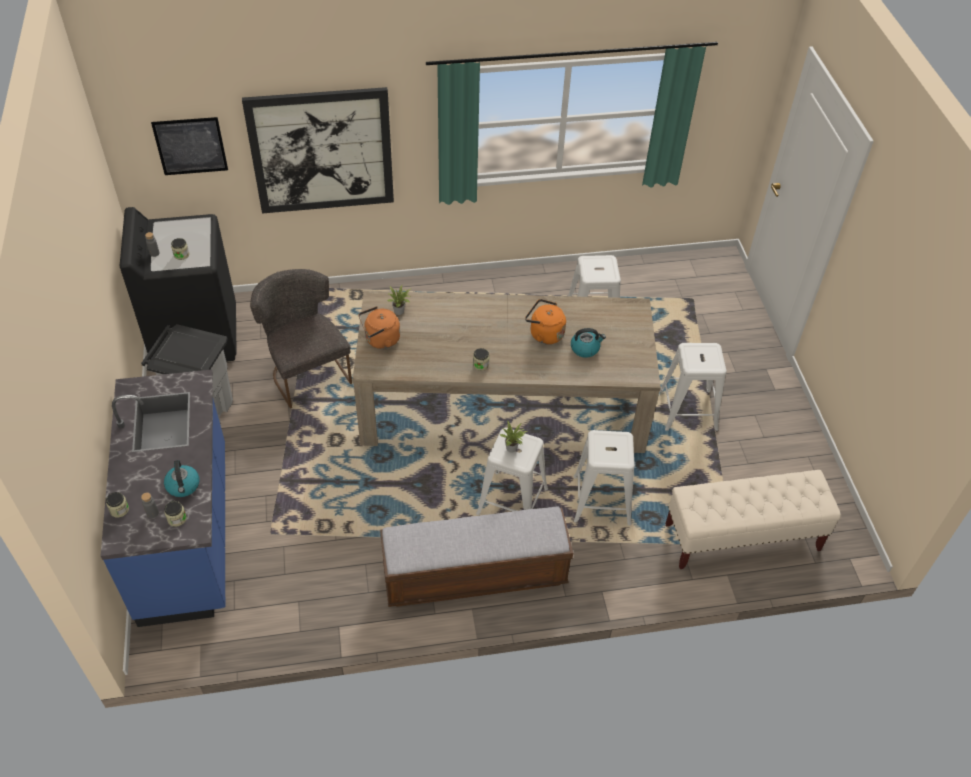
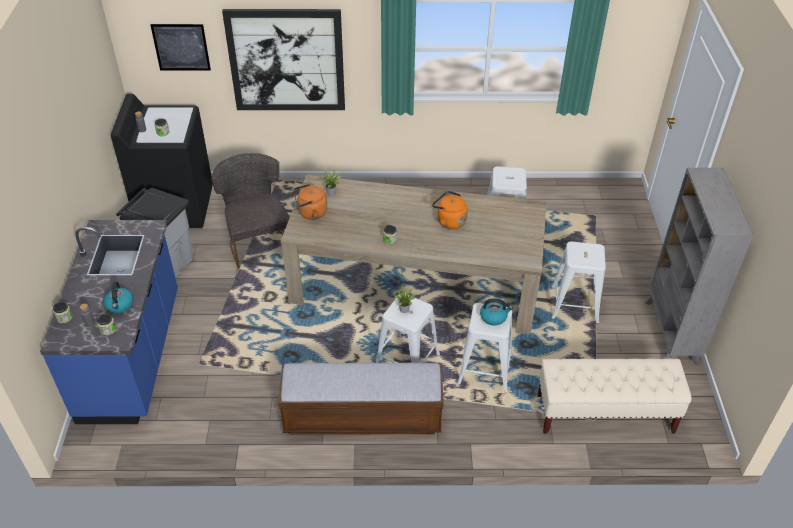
camera: 10 degrees right, 5 degrees down
kettle [571,328,606,358] -> kettle moved to [480,298,513,325]
none -> grey bookcase [645,168,754,366]

